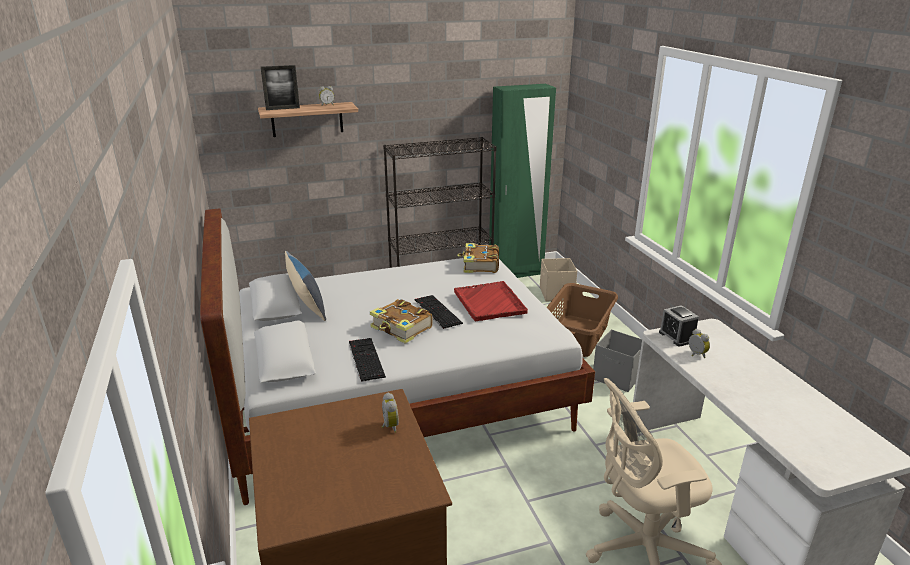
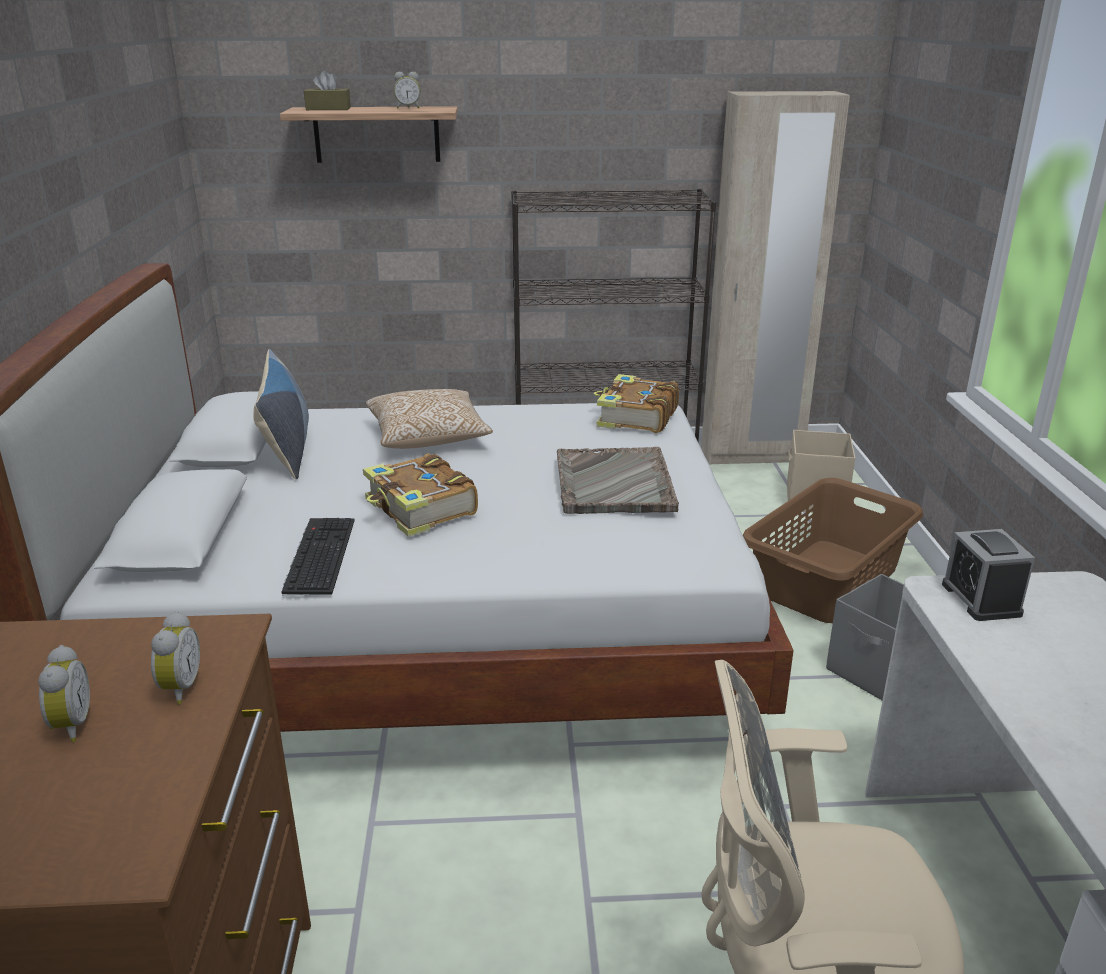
camera: 15 degrees right, 0 degrees up
picture frame [261,65,300,110] -> brown tissue box [304,70,351,110]
keyboard [415,295,463,329] -> none
red tray [454,281,528,321] -> grey tray [557,447,679,514]
green wardrobe [489,84,556,278] -> beige wardrobe [701,91,850,465]
alarm clock [689,329,710,358] -> alarm clock moved to [38,645,90,742]
none -> pillow [366,389,493,449]

